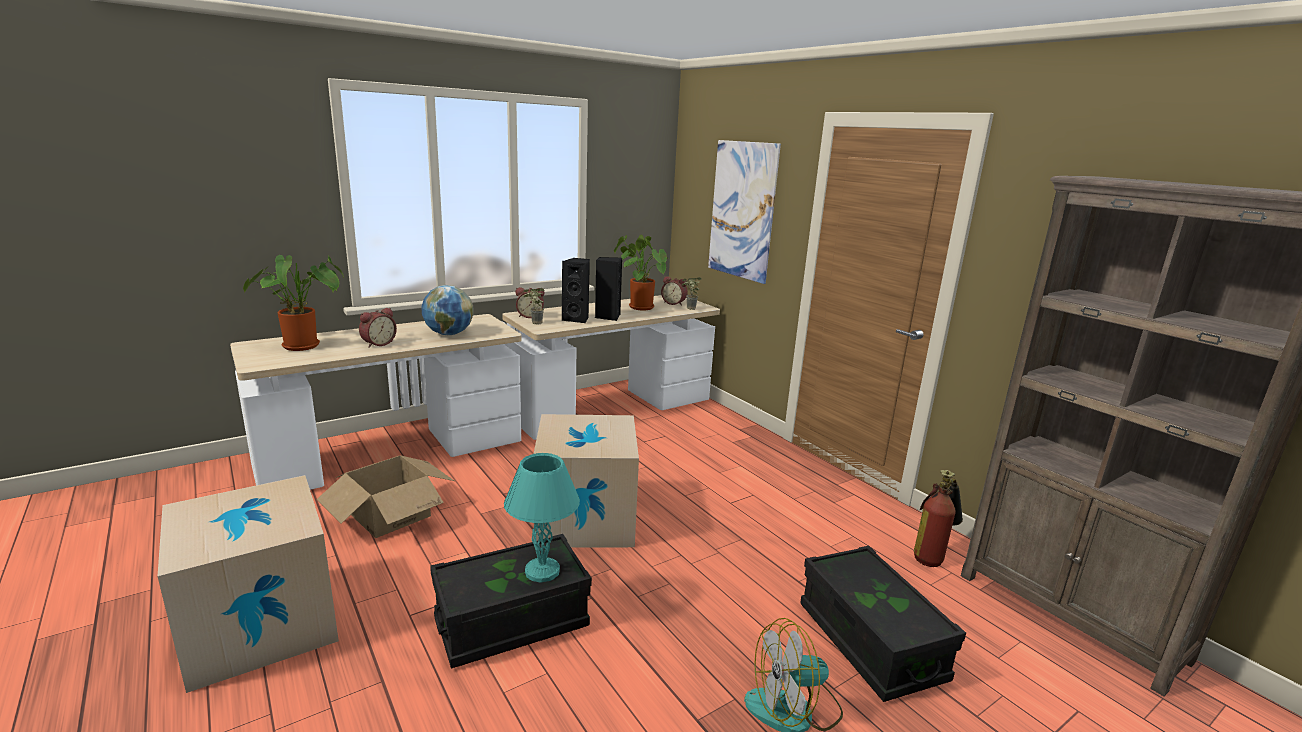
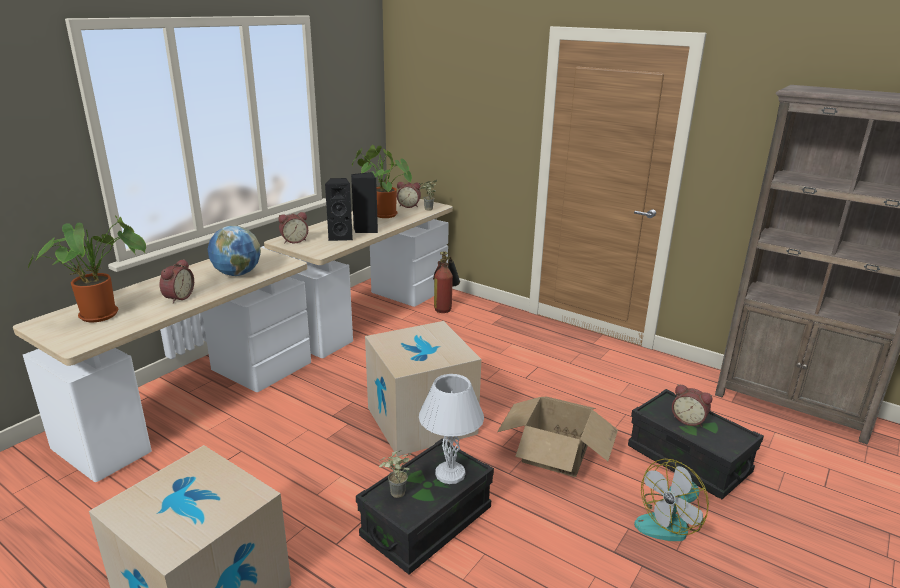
camera: 20 degrees left, 5 degrees up
cardboard box [317,455,454,538] -> cardboard box moved to [497,397,618,477]
turquoise table lamp [504,453,580,583] -> white table lamp [419,374,484,484]
potted plant [524,288,544,324] -> potted plant moved to [379,450,411,498]
picture [708,140,781,284] -> none
fire extinguisher [914,470,963,567] -> fire extinguisher moved to [433,251,460,313]
none -> alarm clock [672,384,713,427]

